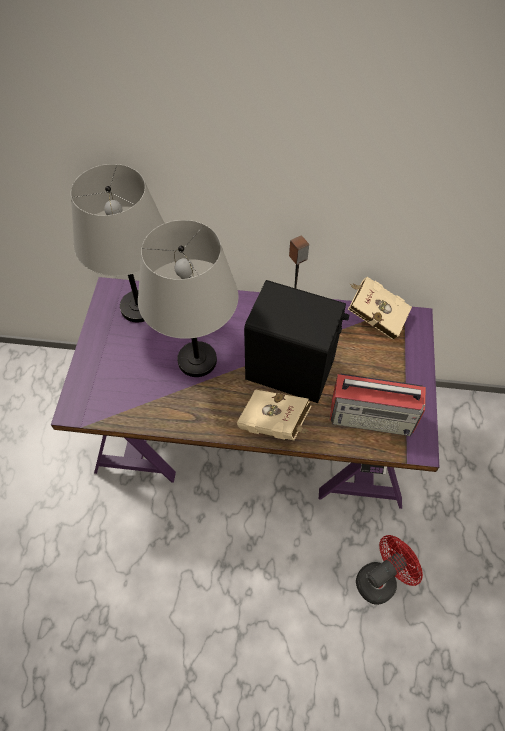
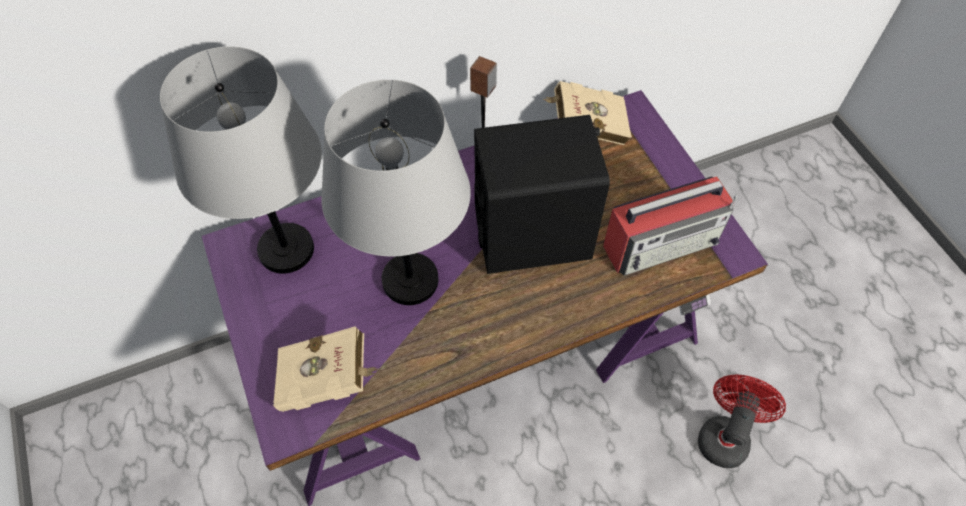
camera: 30 degrees left, 0 degrees up
beige book [237,389,311,440] -> beige book moved to [273,326,379,412]

